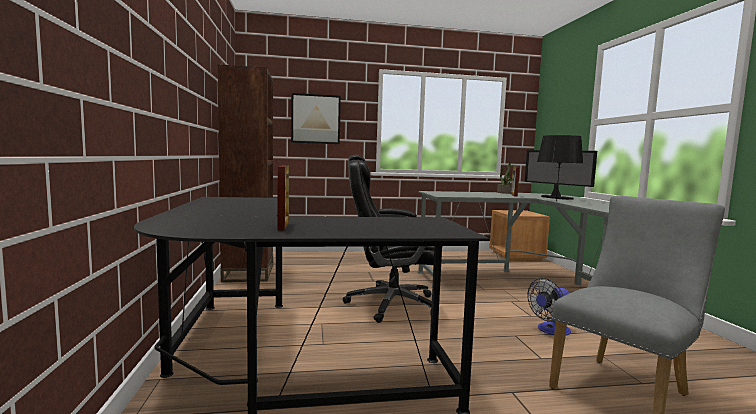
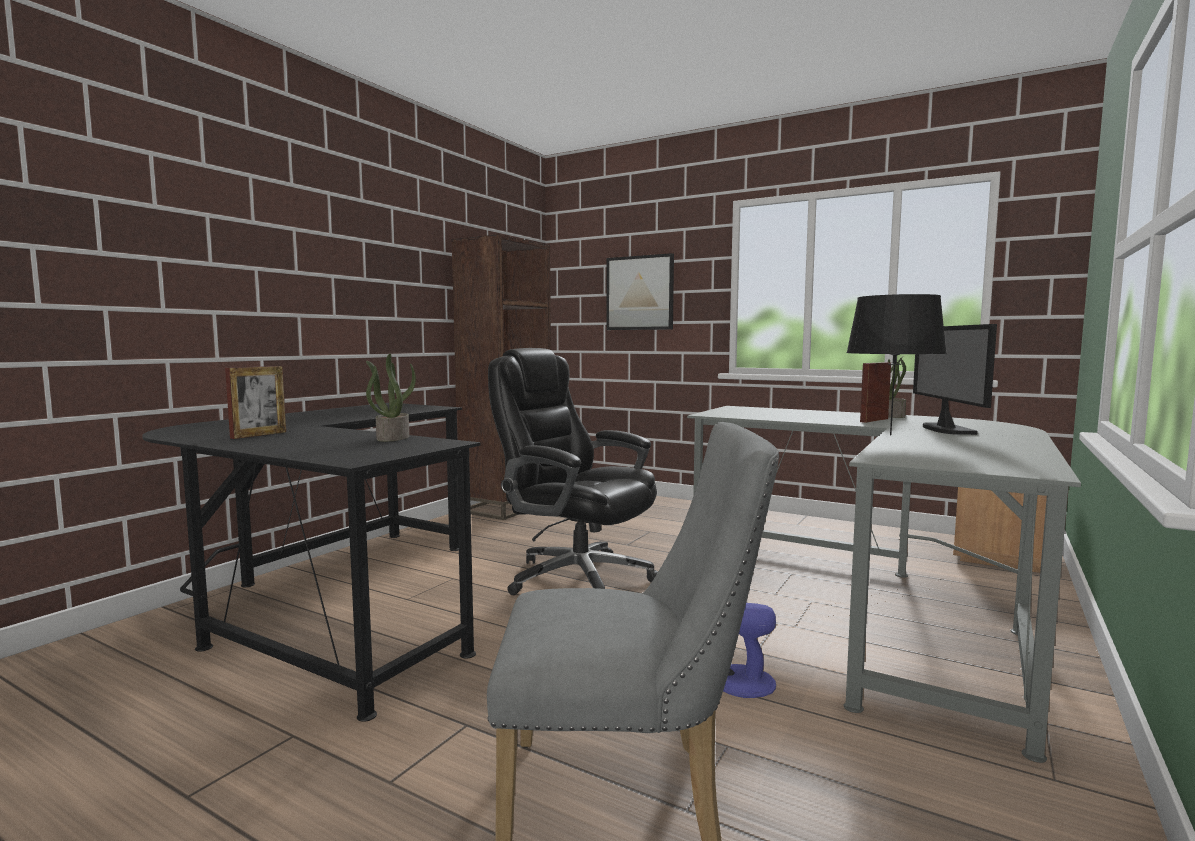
camera: 40 degrees right, 0 degrees up
none -> potted plant [366,354,416,442]

